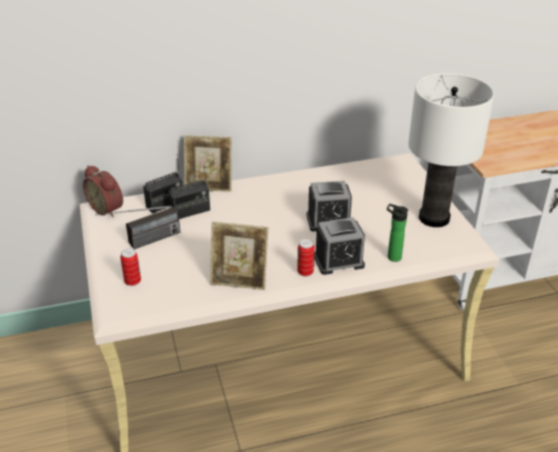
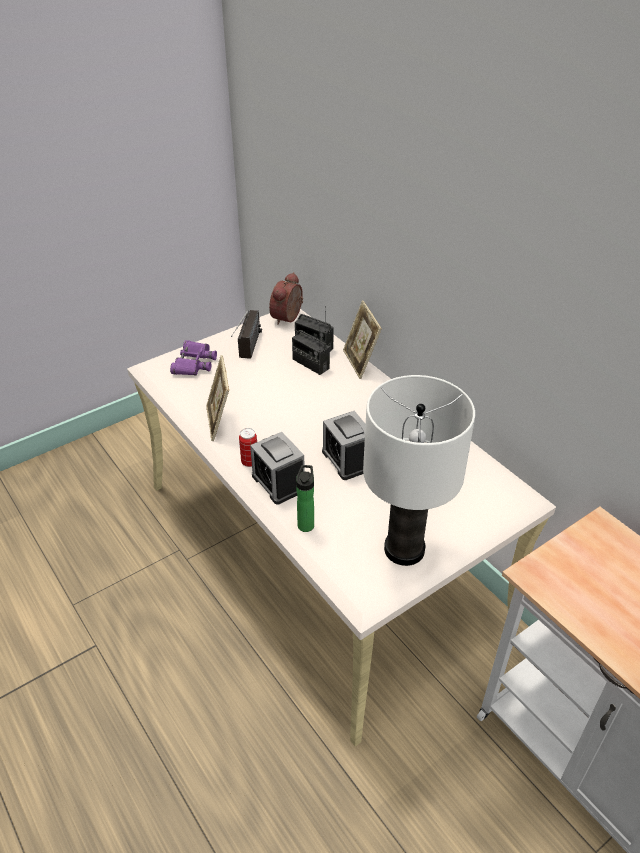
camera: 70 degrees right, 5 degrees up
radio [95,206,180,249] -> radio turned 120 degrees counterclockwise [231,310,262,359]
can [120,248,141,286] -> purple binoculars [170,340,217,375]

